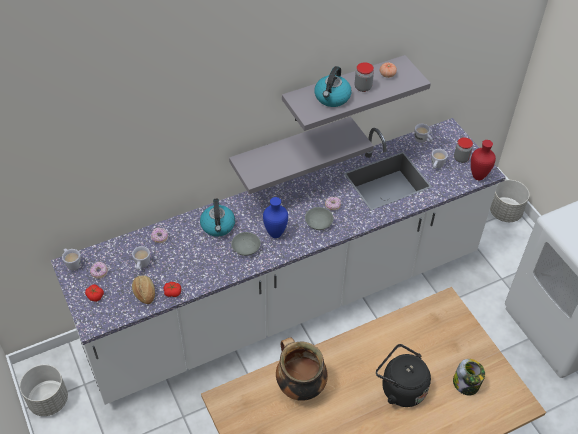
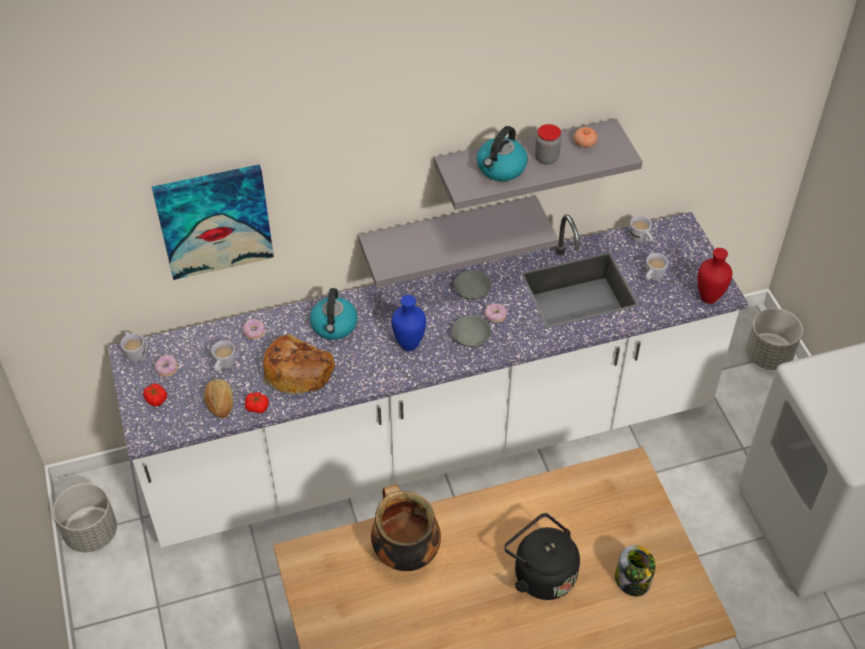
camera: 10 degrees right, 0 degrees up
grey bowl [231,232,261,256] -> grey bowl moved to [454,270,492,300]
jar [454,137,473,163] -> none
none -> picture [152,164,274,280]
none -> bread [263,334,336,395]

